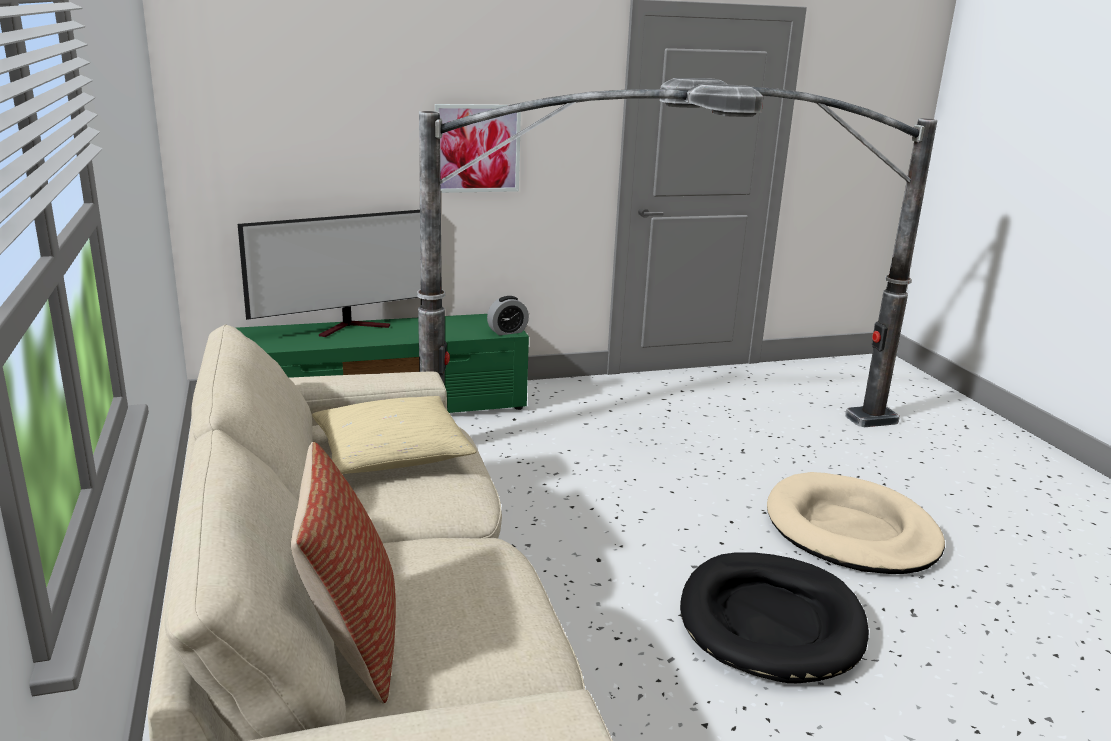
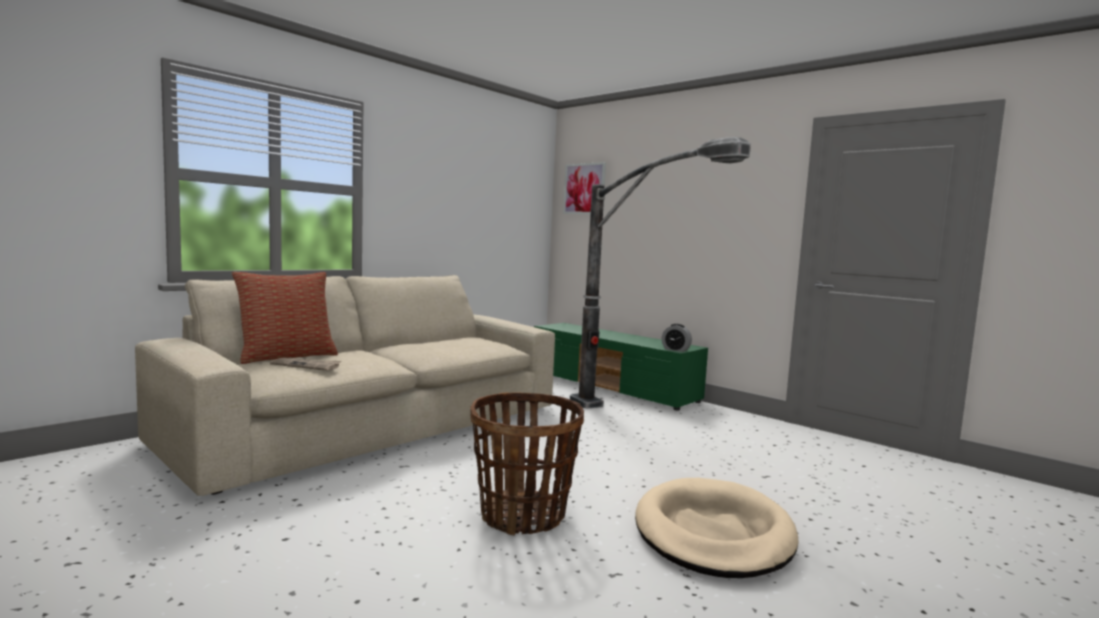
camera: 60 degrees right, 15 degrees down
television [238,210,421,337] -> none
beige pillow [312,396,477,474] -> none
picture [434,104,521,193] -> picture moved to [563,162,606,214]
floor lamp [660,78,938,427] -> none
black dog bed [680,552,869,683] -> basket [470,392,584,536]
none -> newspaper [270,357,342,371]

